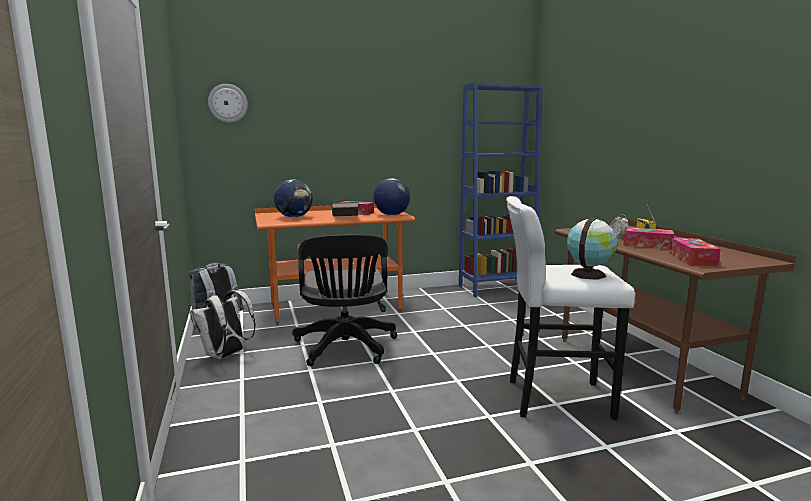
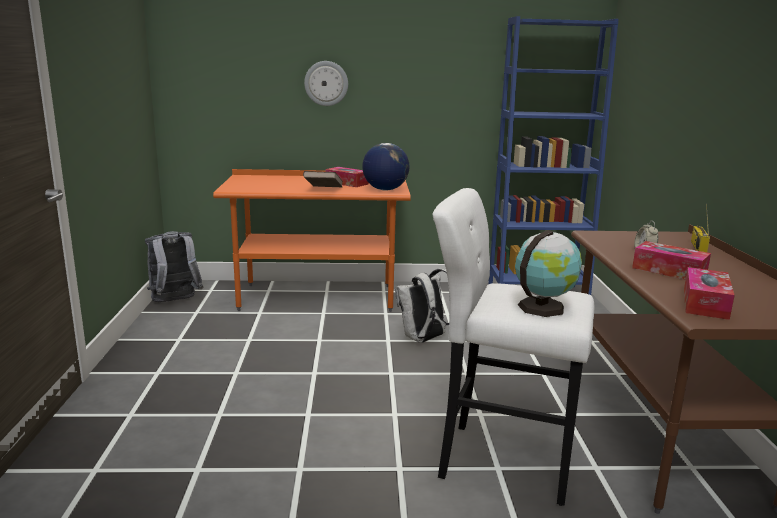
camera: 15 degrees right, 5 degrees up
white backpack [190,290,256,359] -> white backpack moved to [395,269,449,343]
wall clock [208,84,248,123] -> wall clock moved to [304,61,348,106]
globe [274,180,313,218] -> none
black office chair [292,234,397,366] -> none

